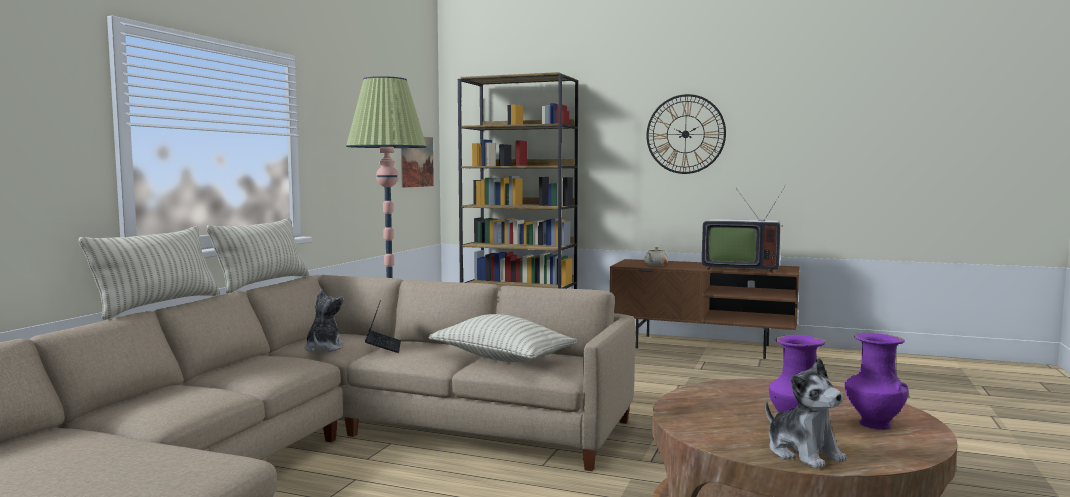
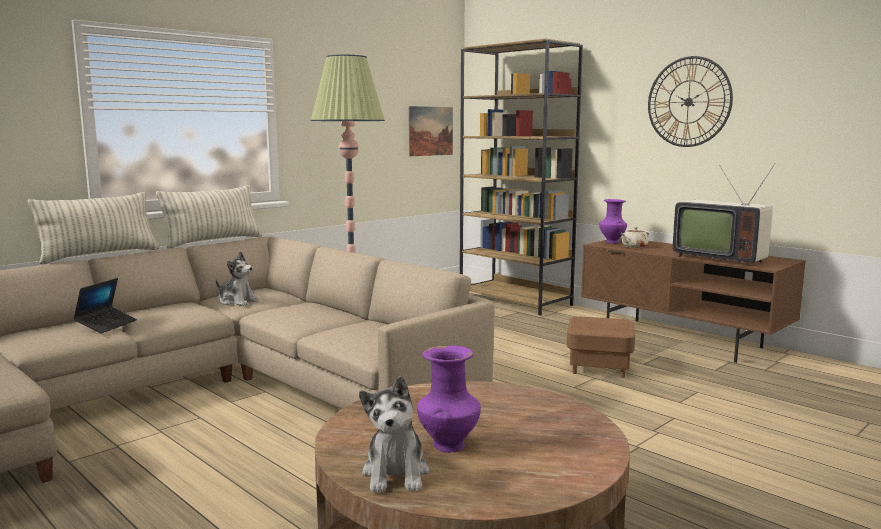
camera: 25 degrees right, 5 degrees up
plush toy [305,289,344,351] -> plush toy turned 90 degrees clockwise [216,251,259,306]
laptop [365,300,401,353] -> laptop moved to [73,278,137,334]
pillow [428,314,577,362] -> none
purple vase [845,333,909,430] -> purple vase moved to [599,199,627,243]
none -> brown ottoman [567,316,635,378]

